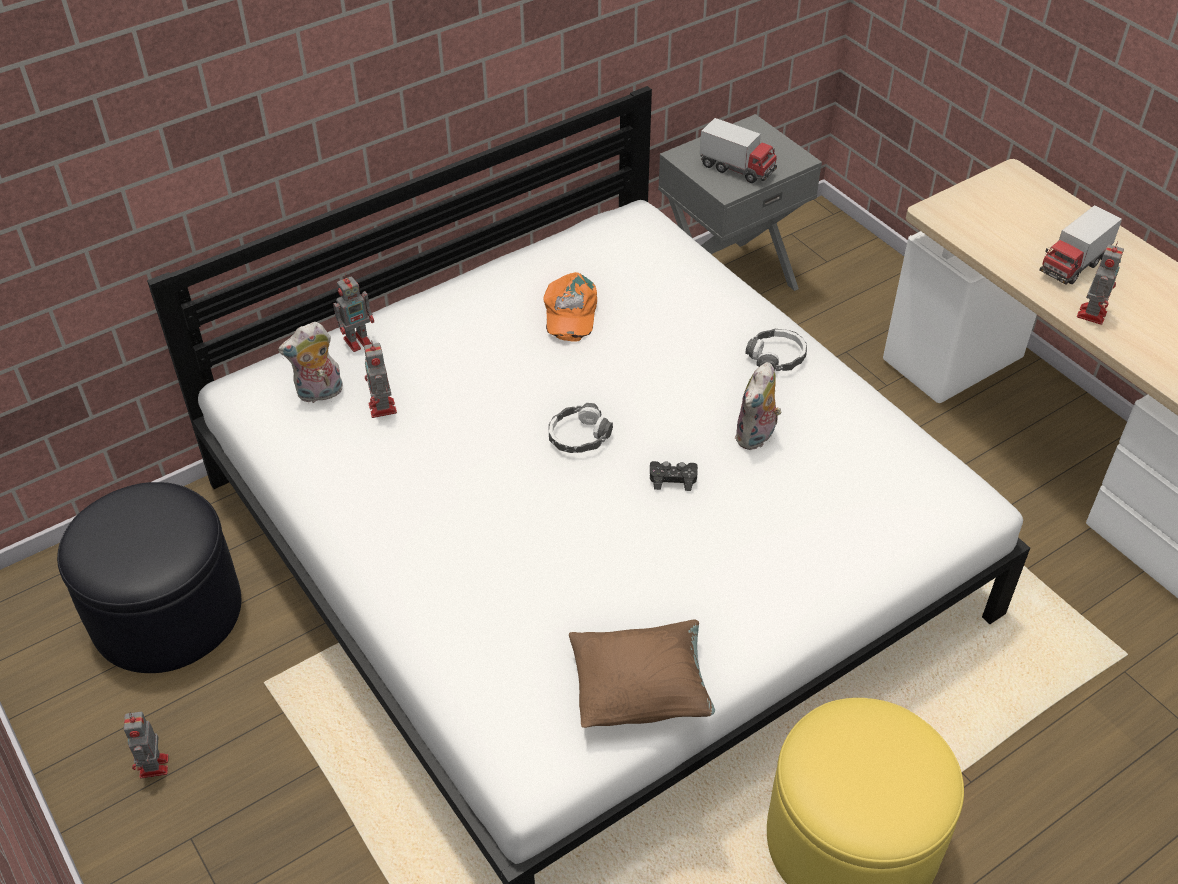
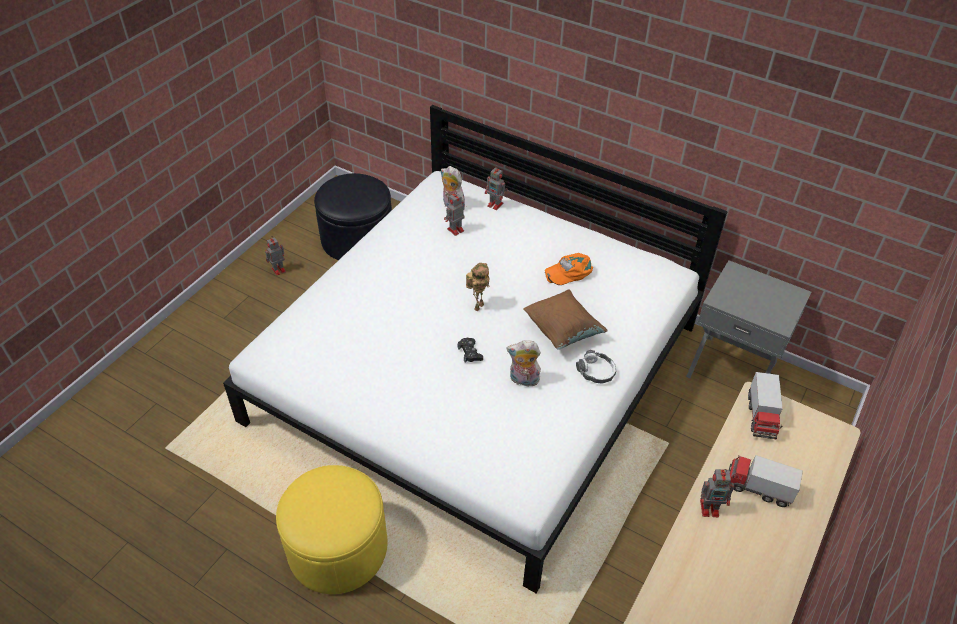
camera: 65 degrees right, 0 degrees up
headphones [548,403,613,453] -> toy robot [466,263,490,311]
brown pillow [569,619,715,728] -> brown pillow moved to [523,289,607,350]
toy truck [700,118,777,183] -> toy truck moved to [748,372,783,439]

